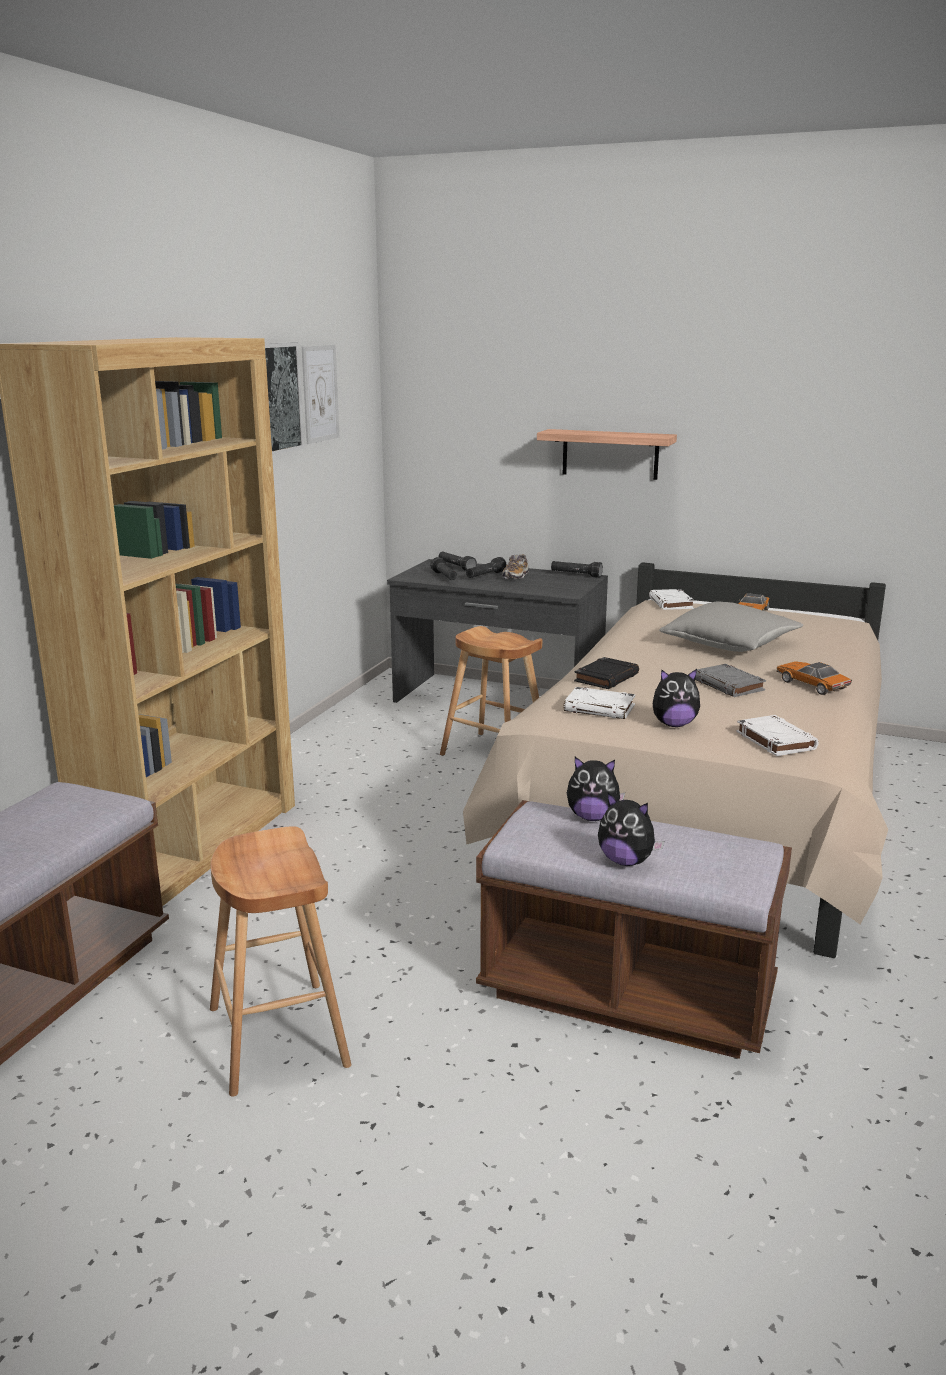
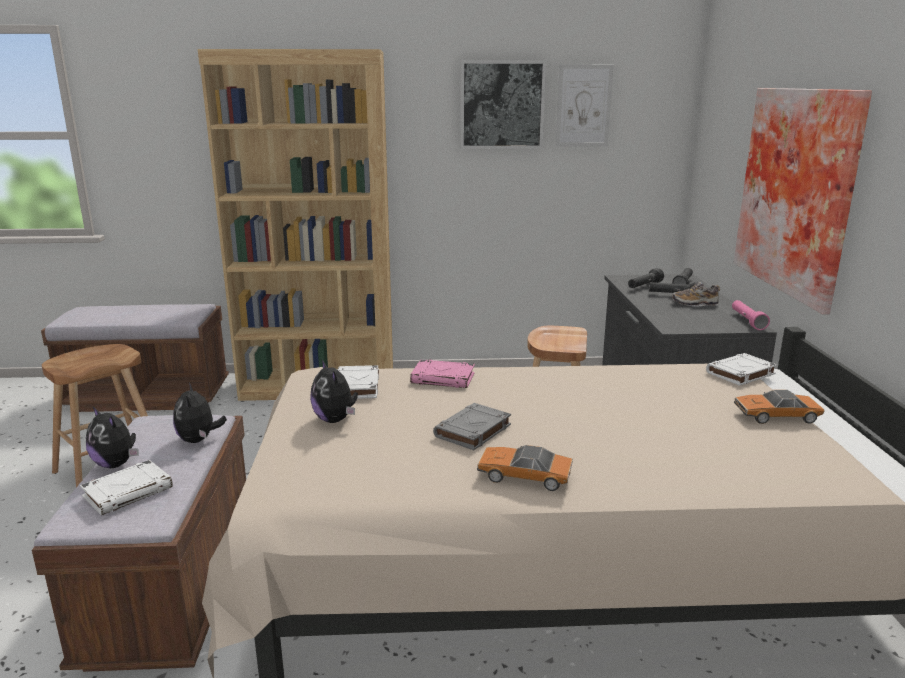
camera: 65 degrees right, 0 degrees up
shelf [537,429,677,480] -> picture [734,88,872,315]
black flashlight [551,561,603,578] -> pink flashlight [732,300,770,330]
black book [574,657,639,689] -> pink book [410,359,475,388]
plush toy [598,793,664,866] -> plush toy turned 60 degrees counterclockwise [86,407,139,468]
grey pillow [659,601,803,652] -> none
white book [736,715,819,756] -> white book moved to [80,460,173,515]
toy car [776,661,852,695] -> toy car turned 105 degrees counterclockwise [477,445,573,491]

